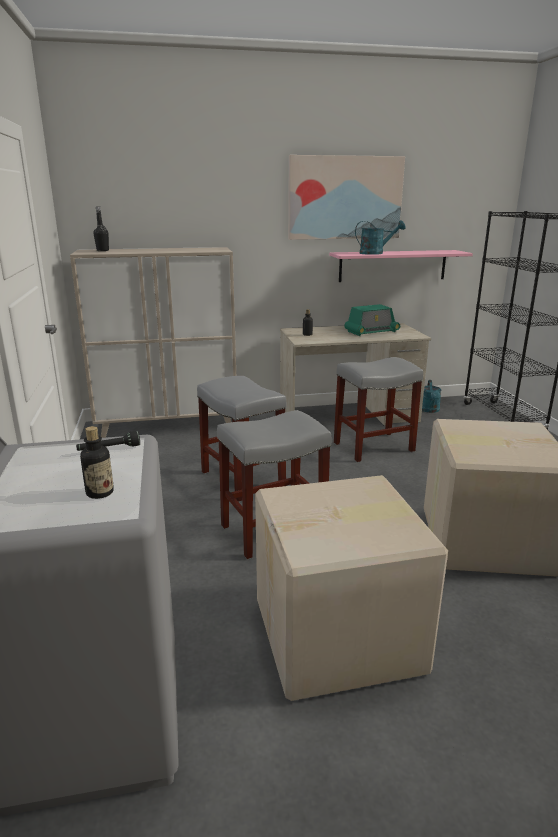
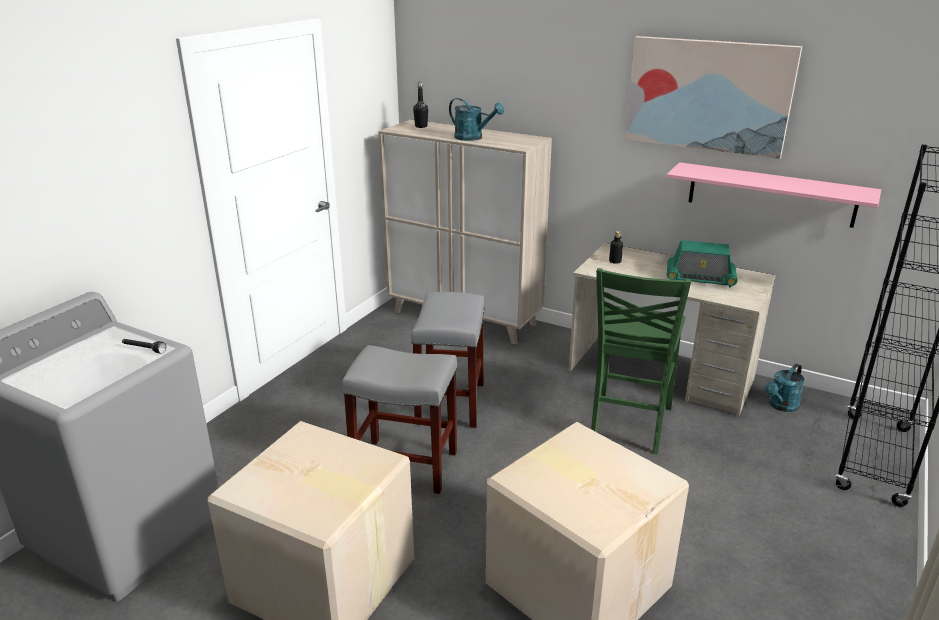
camera: 40 degrees right, 5 degrees up
bottle [80,426,114,499] -> none
grey stool [334,357,423,463] -> green chair [591,268,691,454]
turquoise watering can [355,220,406,255] -> turquoise watering can moved to [449,98,504,141]

